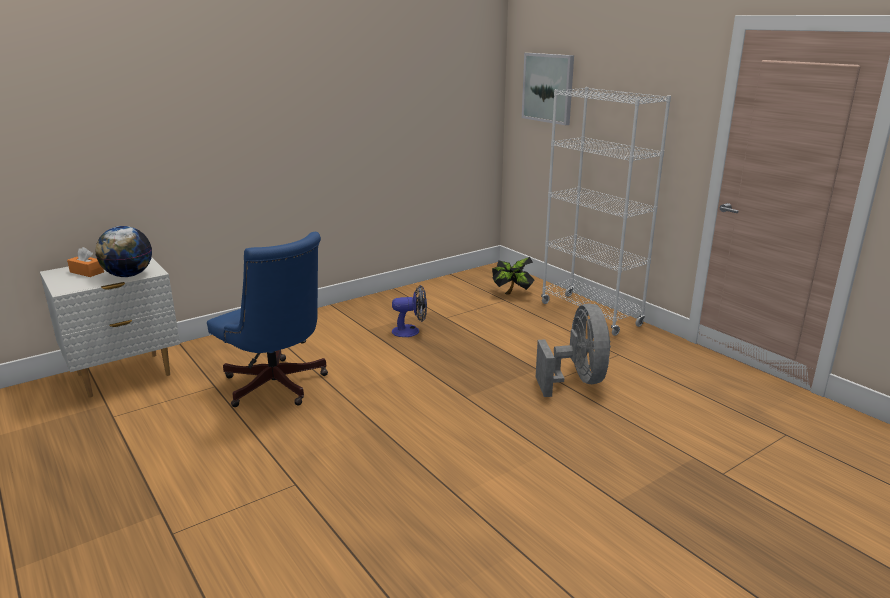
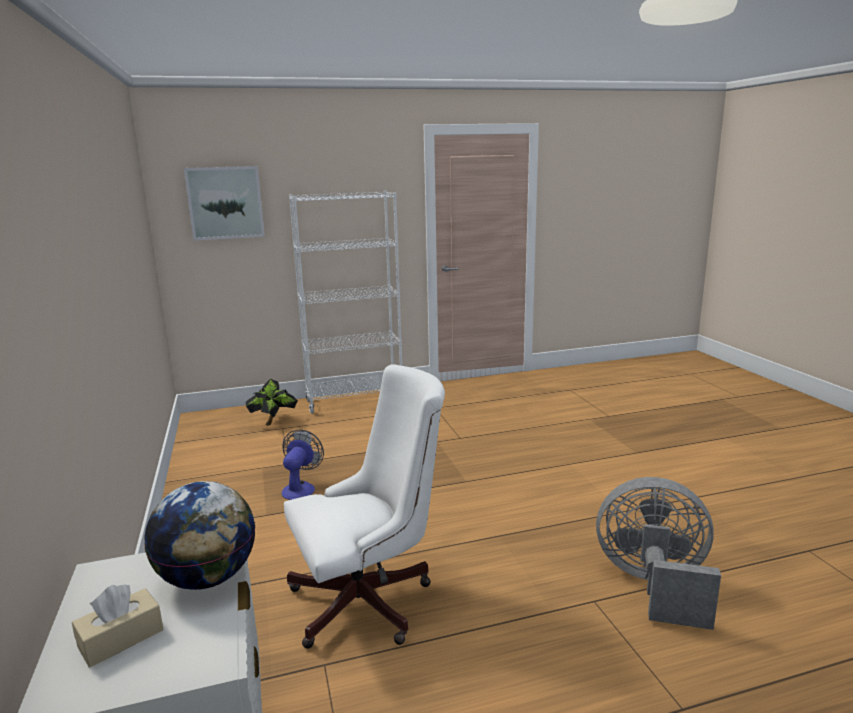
camera: 70 degrees left, 5 degrees down
orange tissue box [67,247,104,277] -> beige tissue box [72,585,164,668]
blue office chair [207,232,328,407] -> white office chair [284,364,445,649]
grey fan [536,303,611,397] -> grey fan moved to [596,477,721,630]

